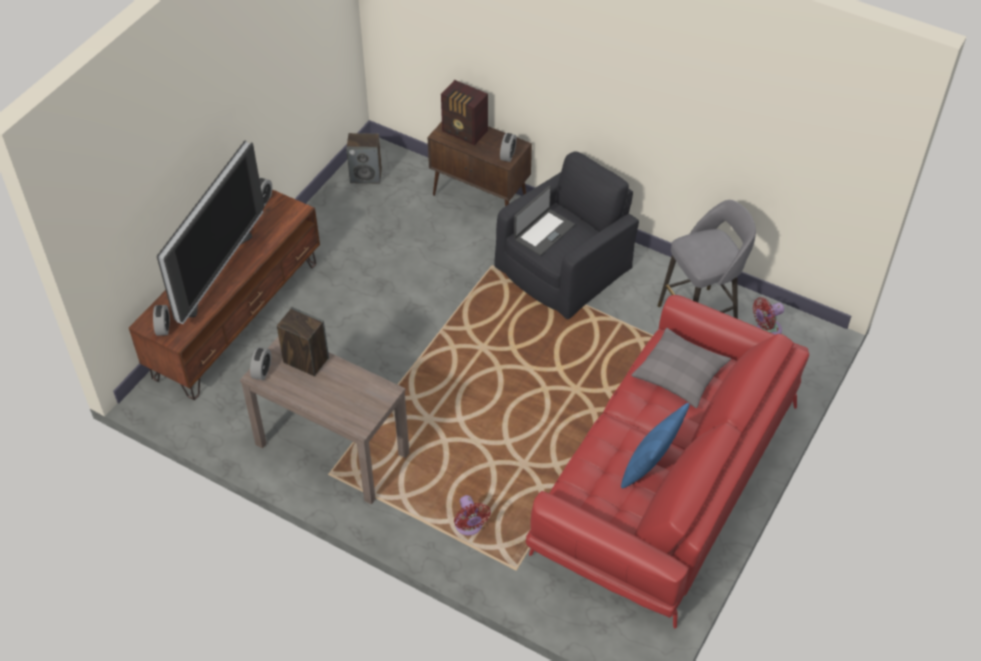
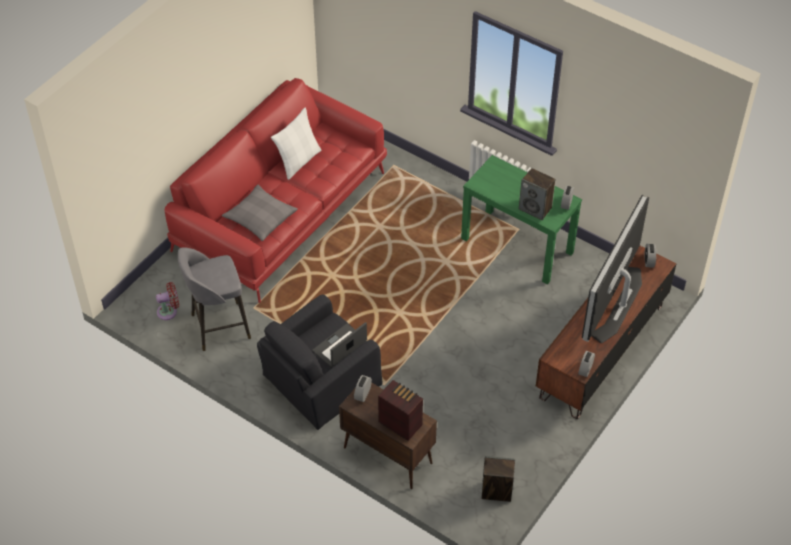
camera: 175 degrees left, 0 degrees up
brown console table [240,336,409,504] -> green console table [461,155,582,285]
red fan [454,495,491,536] -> none
blue pillow [621,403,690,488] -> white pillow [271,107,322,180]

